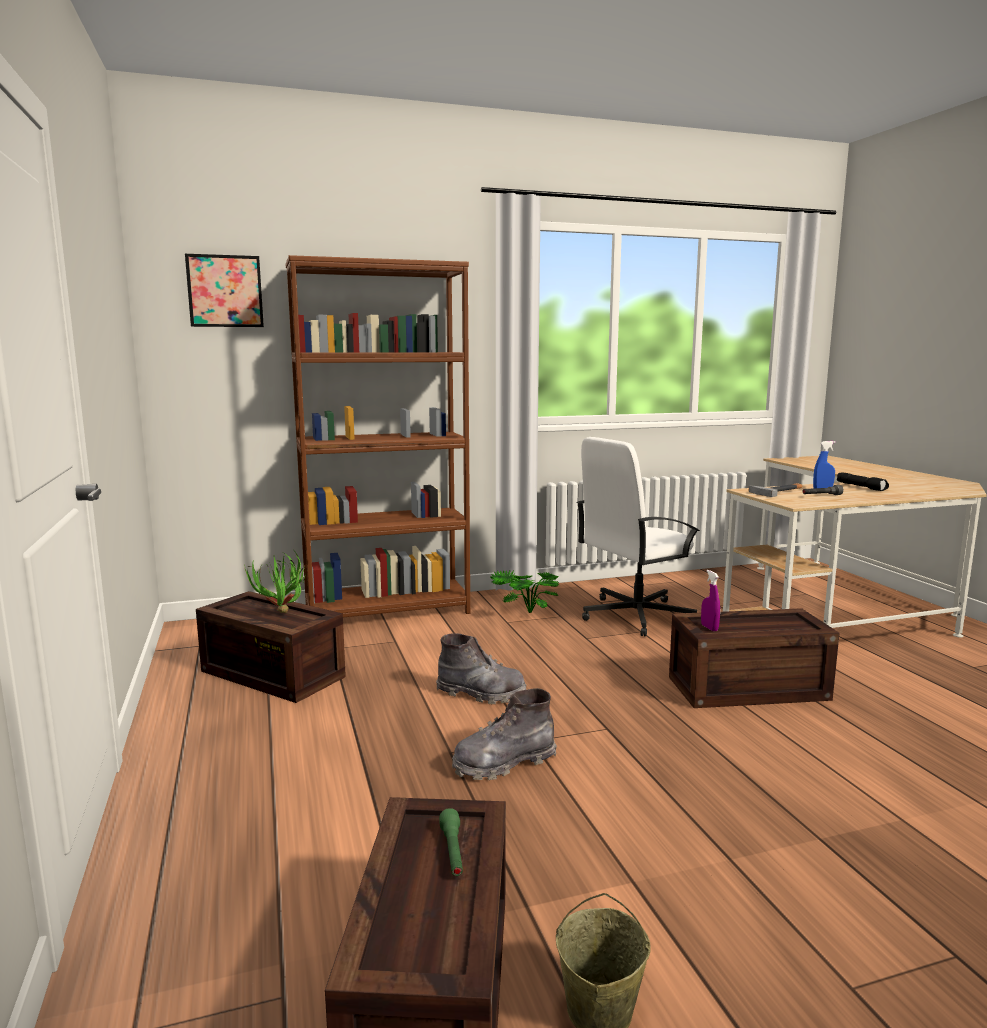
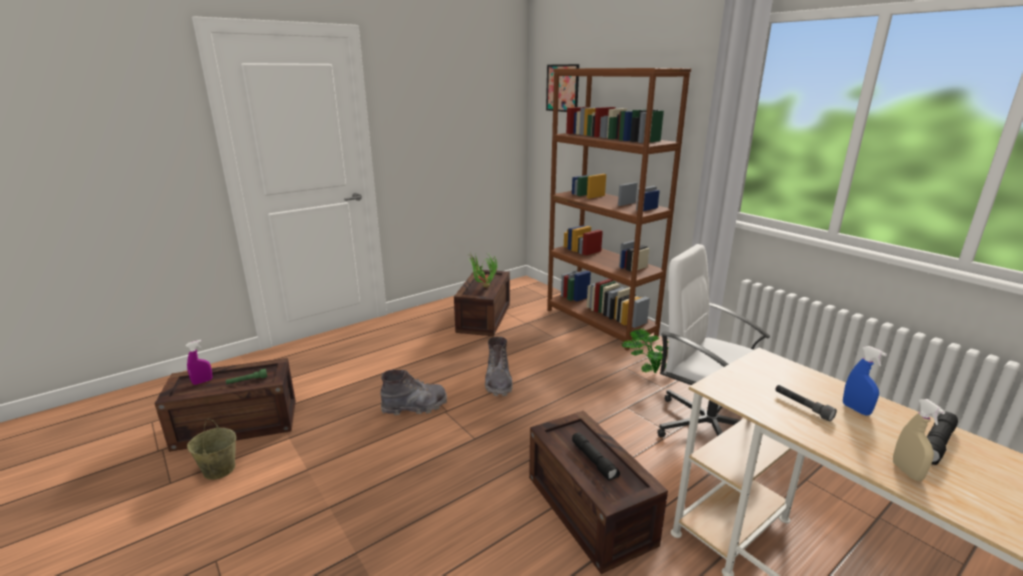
camera: 70 degrees right, 10 degrees up
grey boot [452,688,557,780] -> grey boot turned 120 degrees clockwise [381,370,447,415]
purple spray bottle [701,570,720,631] -> purple spray bottle moved to [186,340,213,385]
hammer [748,484,802,497] -> none
none -> black flashlight [572,432,620,481]
none -> beige spray bottle [893,399,945,481]

